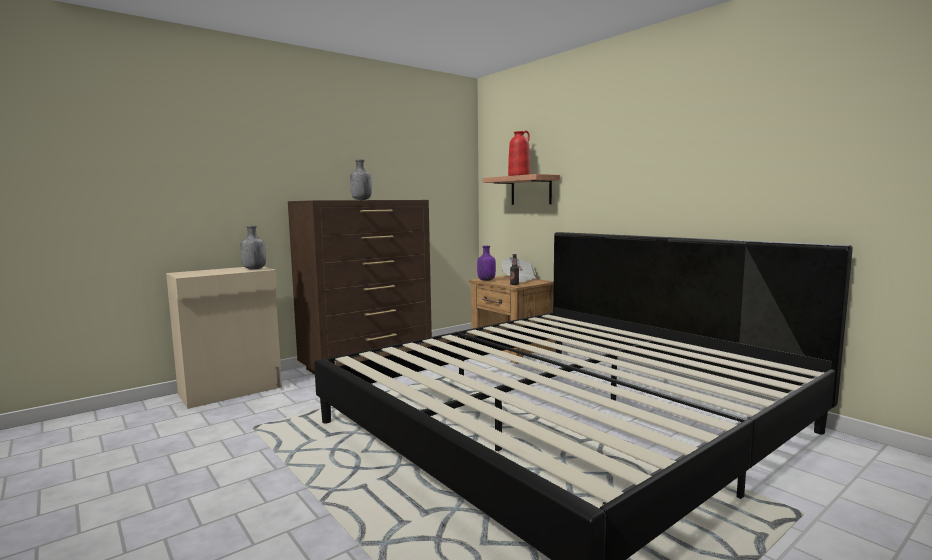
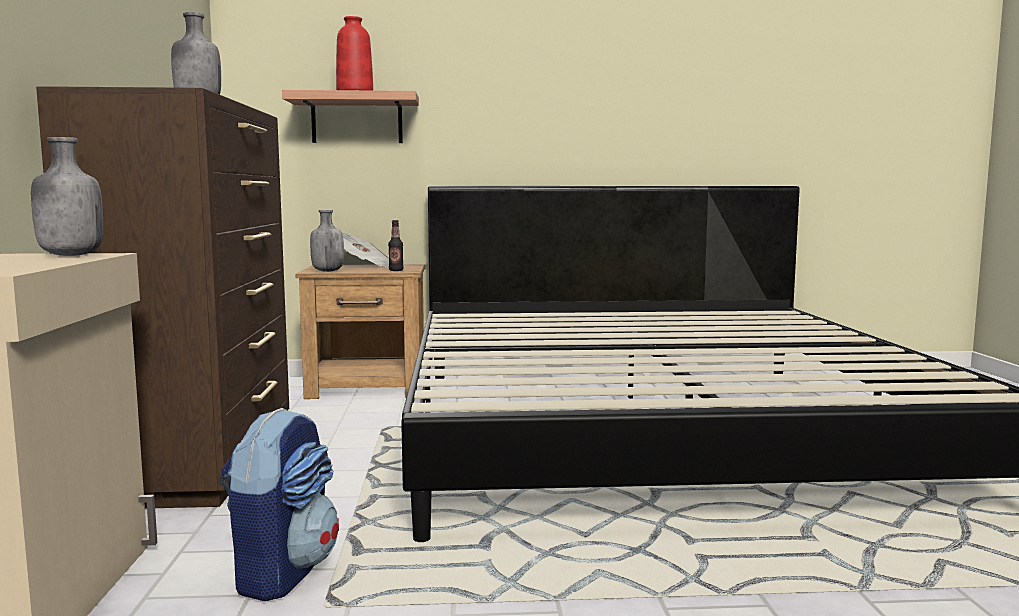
camera: 55 degrees left, 0 degrees up
purple bottle [477,246,496,281] -> grey bottle [310,210,344,272]
none -> backpack [220,408,339,601]

